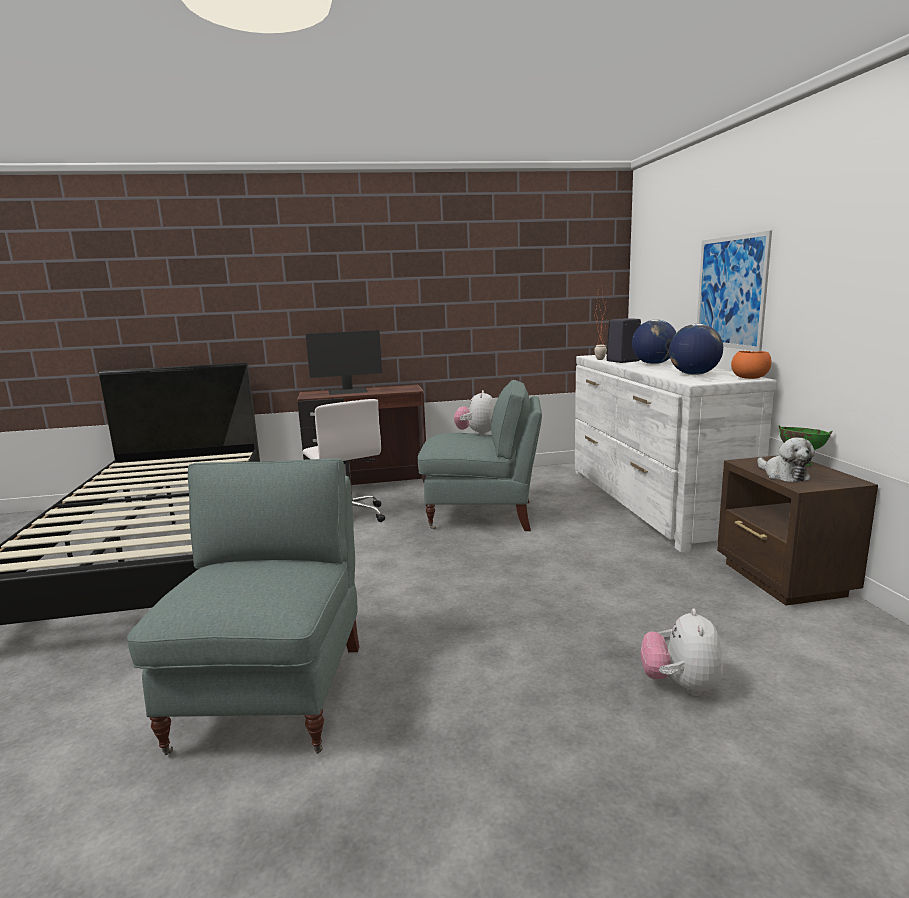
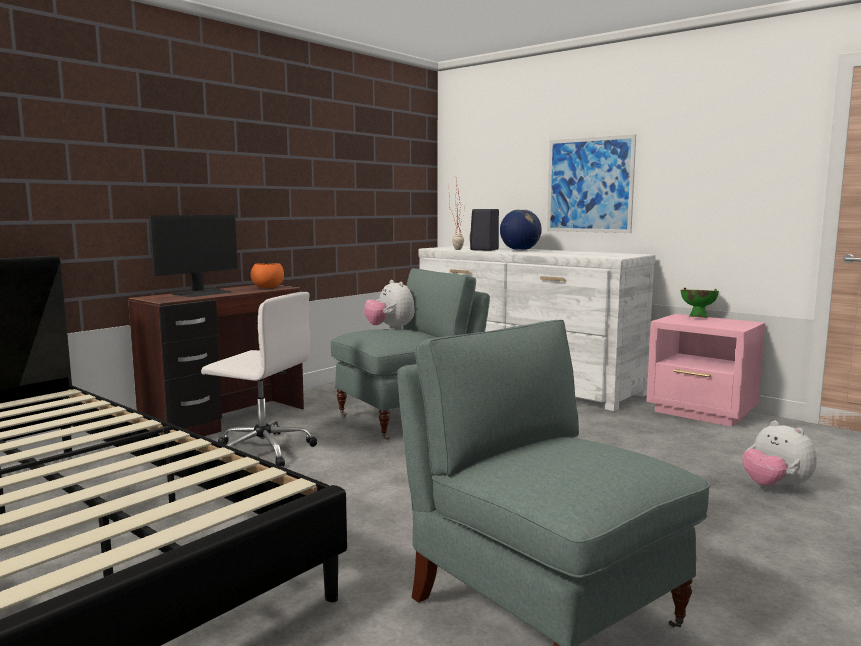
camera: 40 degrees left, 5 degrees down
globe [669,324,723,375] -> none
brown nightstand [717,455,878,606] -> pink nightstand [646,314,765,427]
orange bowl [731,351,771,379] -> orange bowl moved to [251,263,284,288]
plush toy [757,437,815,482] -> none

